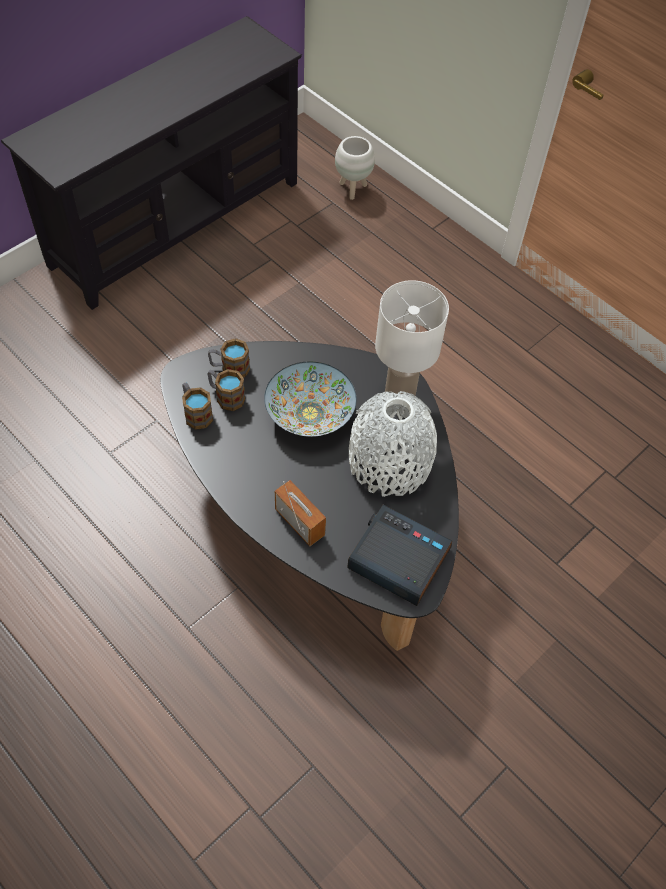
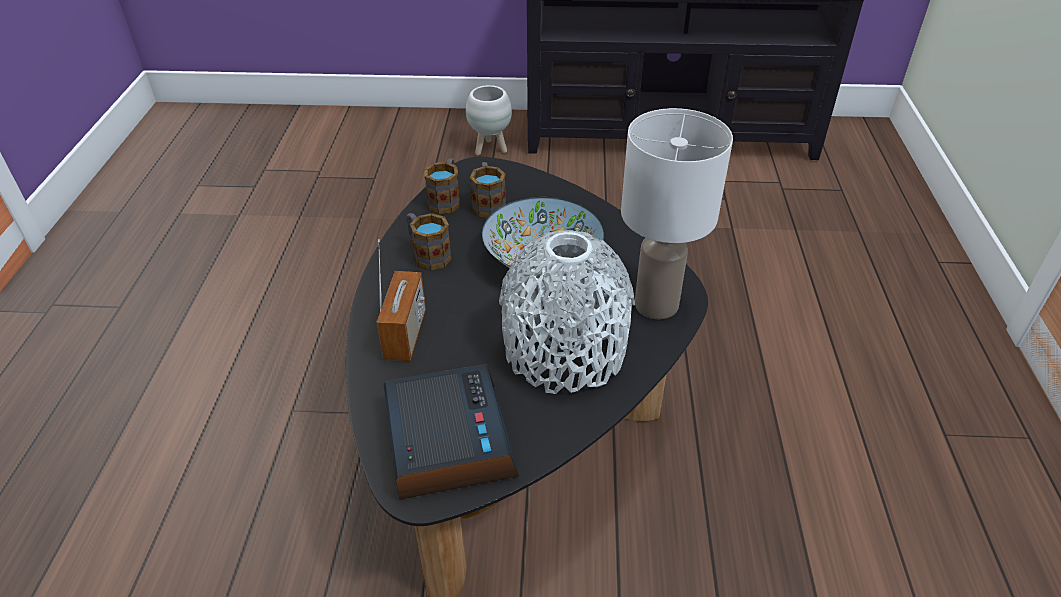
camera: 50 degrees right, 15 degrees down
mug [208,338,250,378] -> mug moved to [407,213,452,271]
white planter [335,136,375,200] -> white planter moved to [466,85,512,155]

